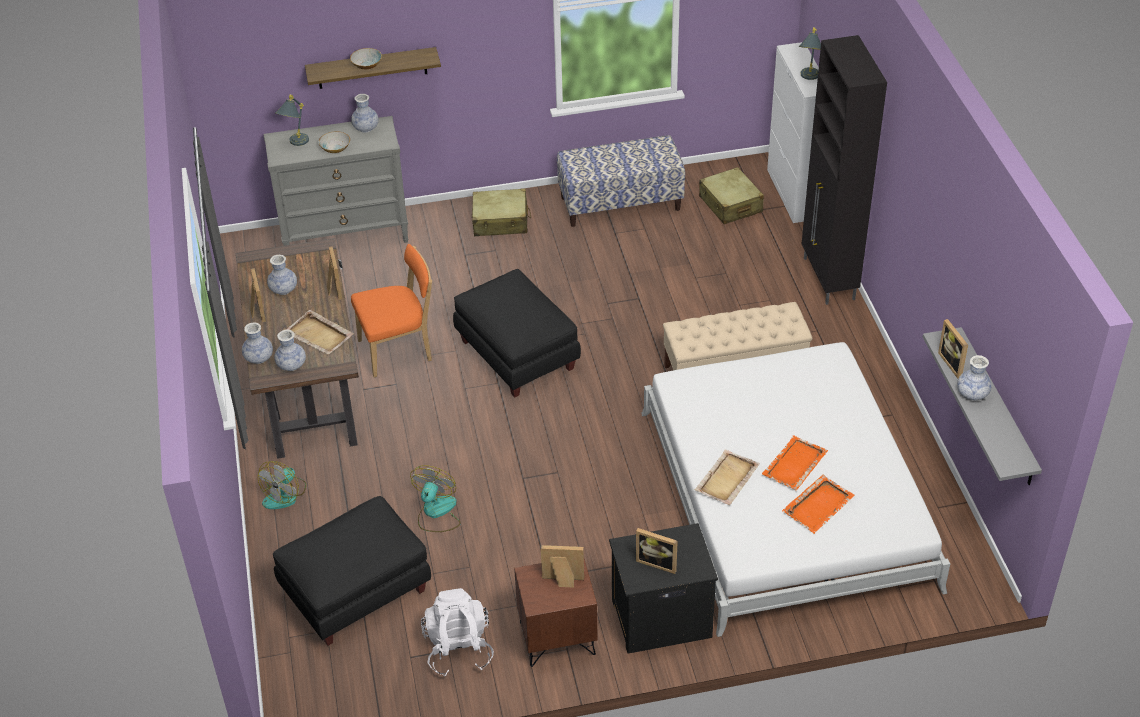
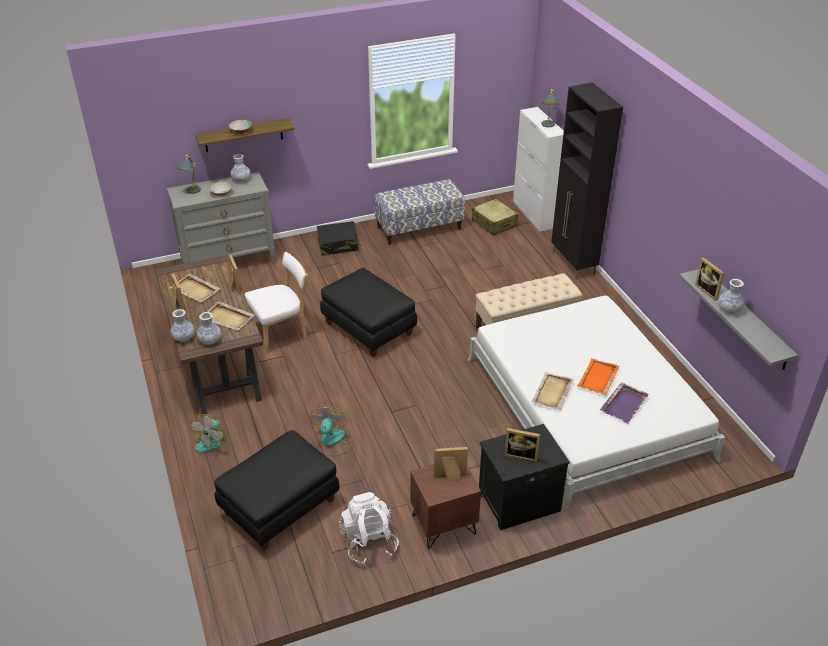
camera: 10 degrees left, 5 degrees down
vase [267,255,297,295] -> beige tray [169,274,221,302]
orange chair [351,244,432,378] -> white chair [245,252,308,353]
beige suitcase [472,188,531,236] -> black suitcase [317,221,360,256]
orange tray [782,475,855,534] -> purple tray [600,382,649,424]

